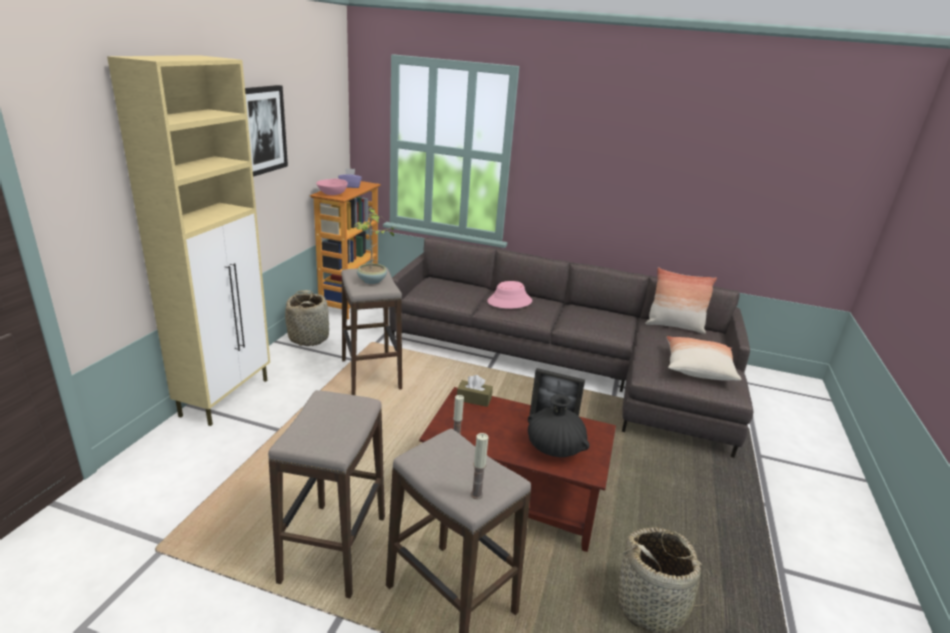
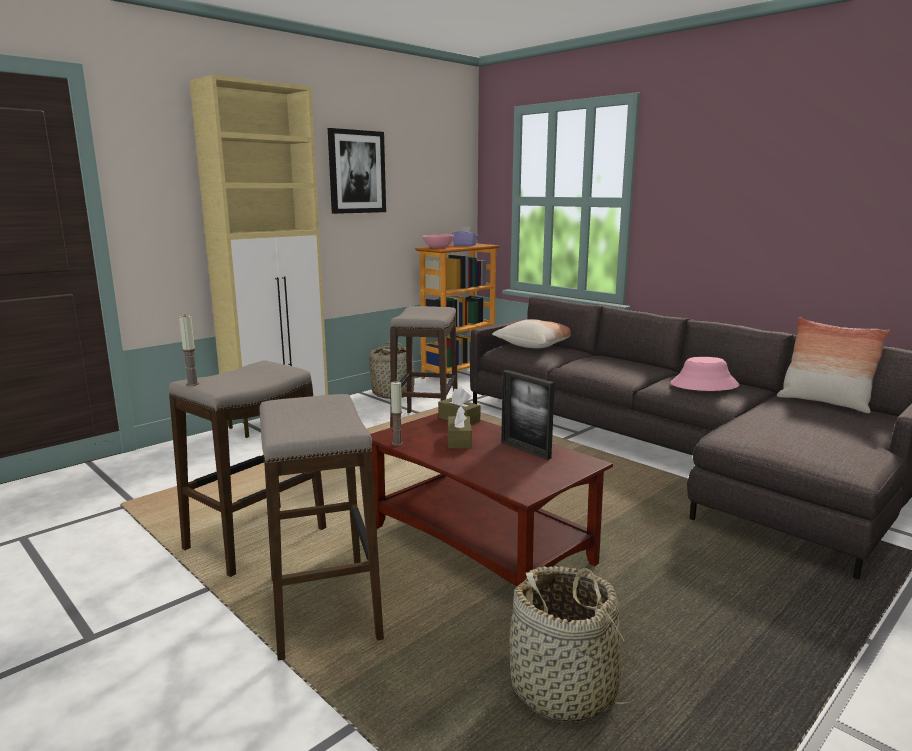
camera: 30 degrees right, 10 degrees down
potted plant [354,207,395,284] -> none
candle [471,433,489,499] -> candle moved to [179,314,199,386]
pink hat [487,281,532,309] -> pink hat moved to [671,357,739,391]
black vase [528,394,590,457] -> none
pillow [666,336,742,381] -> pillow moved to [492,319,571,348]
none -> brown tissue box [448,406,472,449]

